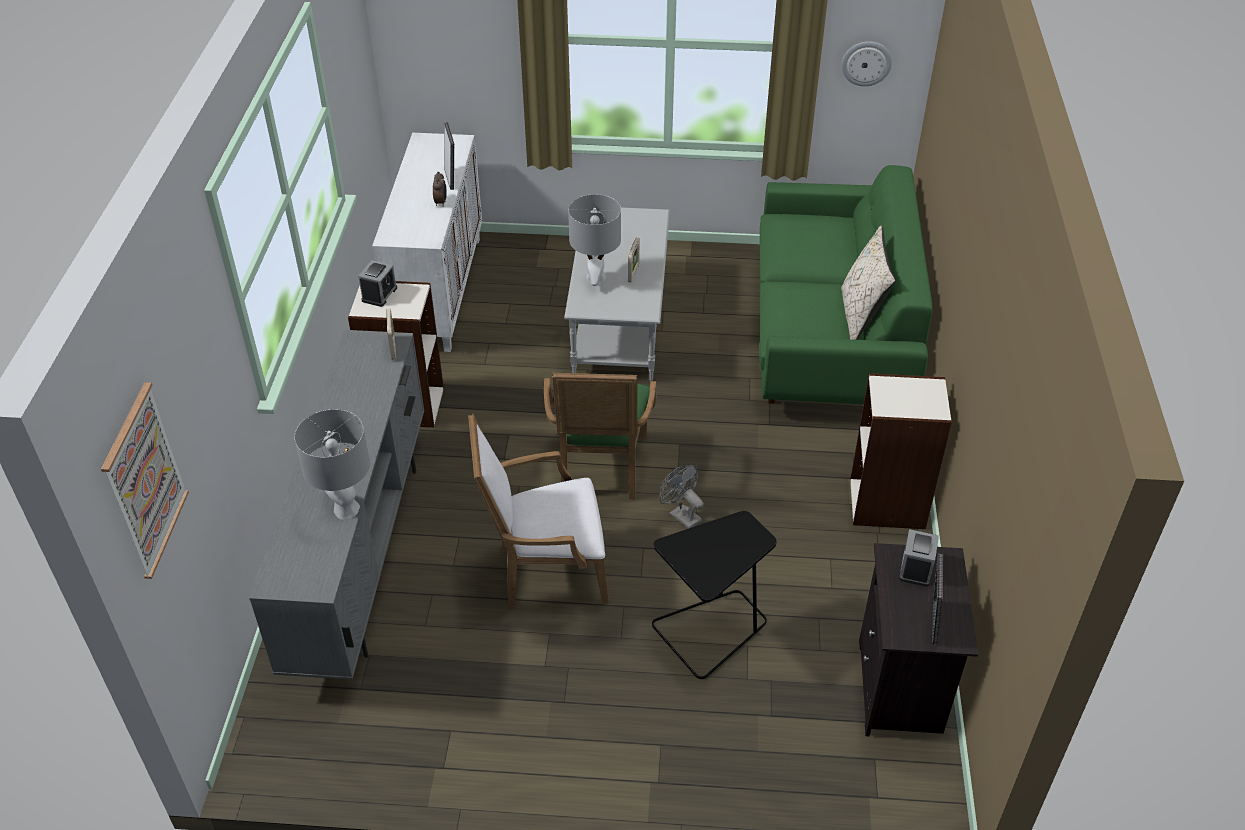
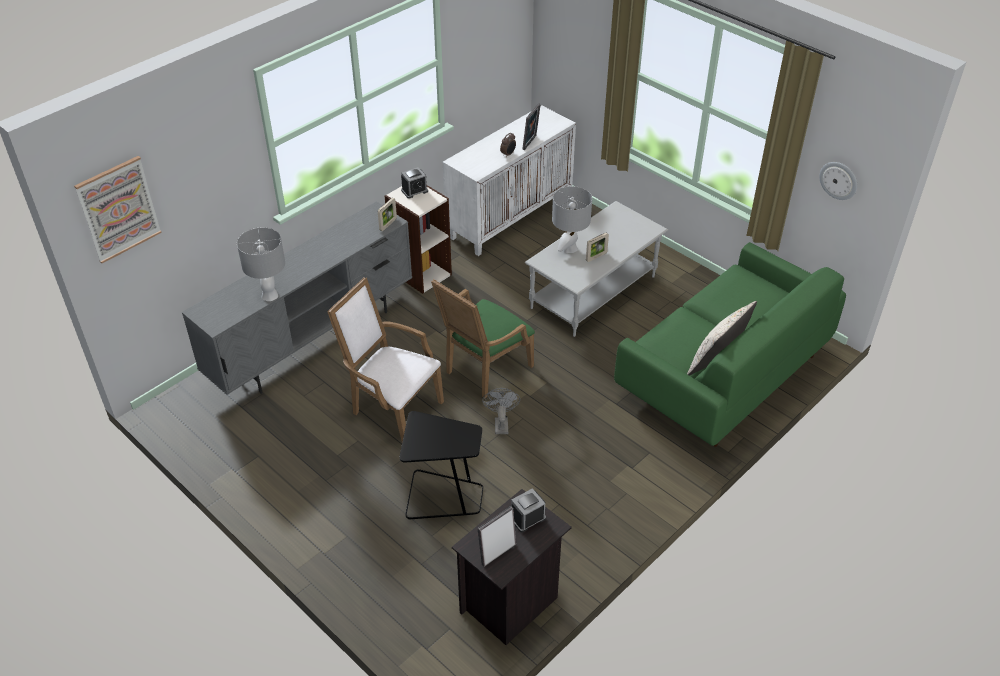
camera: 40 degrees right, 0 degrees up
bookcase [850,373,952,529] -> none

